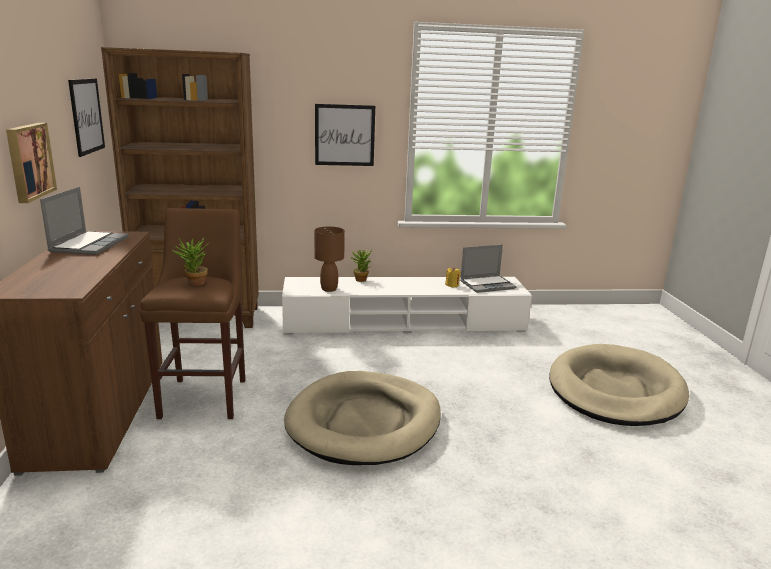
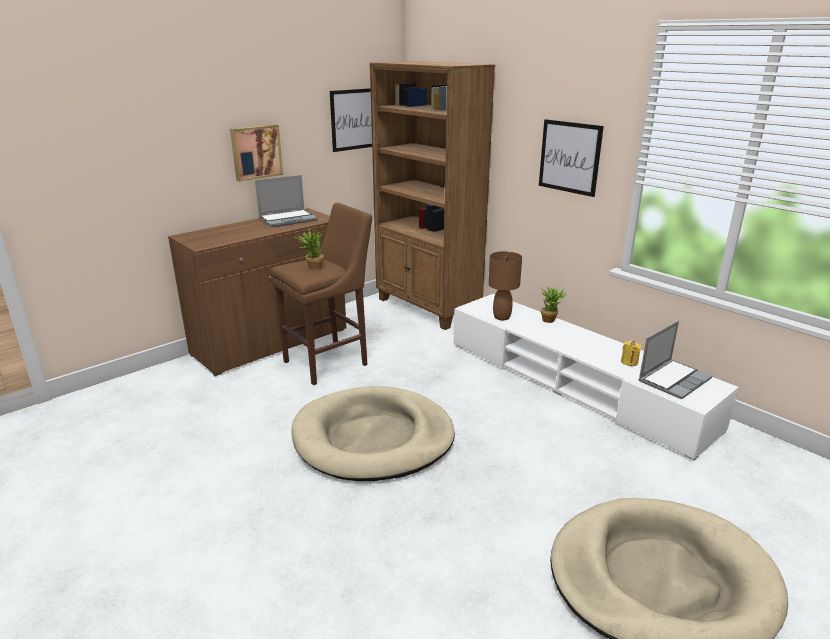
camera: 55 degrees right, 5 degrees up
laptop [460,245,516,293] -> laptop turned 75 degrees counterclockwise [638,321,713,399]

